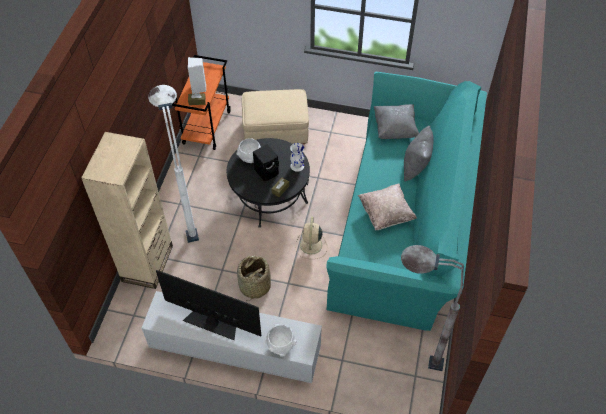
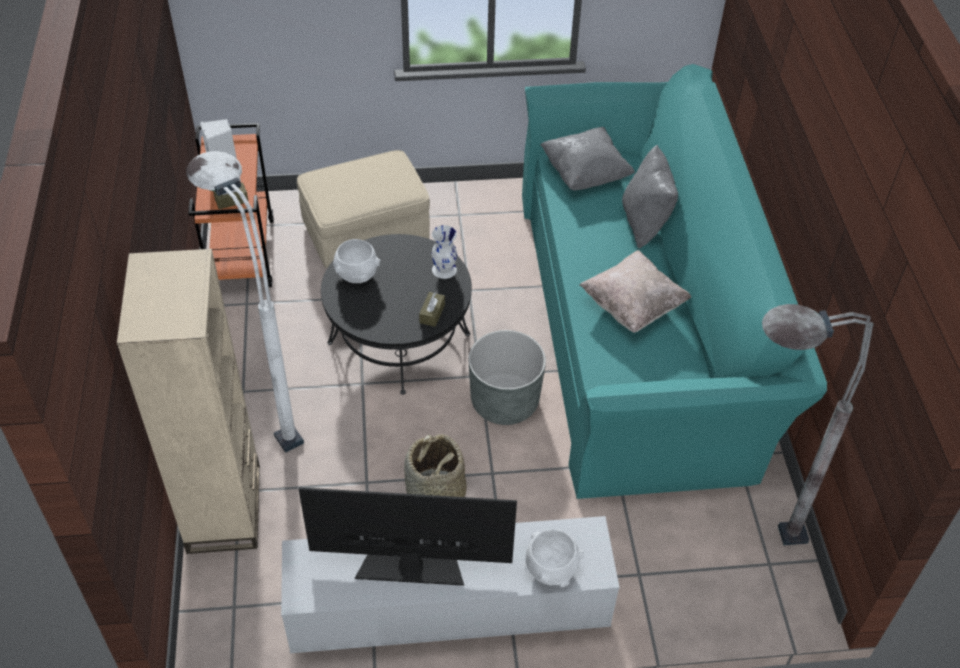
camera: 20 degrees left, 5 degrees down
black speaker [253,144,279,182] -> none
beige fan [295,217,327,259] -> grey planter [469,330,546,425]

